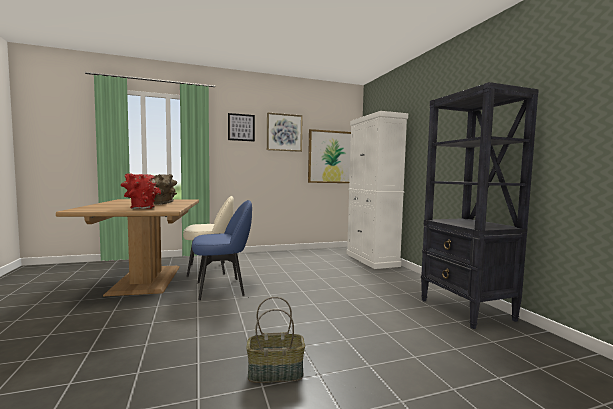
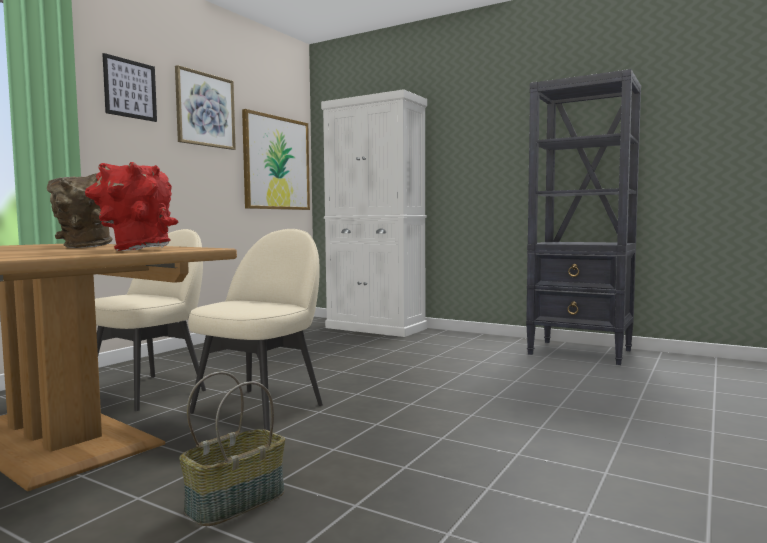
camera: 40 degrees left, 0 degrees up
blue chair [192,200,252,300] -> beige chair [188,229,323,431]
basket [246,297,305,383] -> basket moved to [179,372,285,526]

